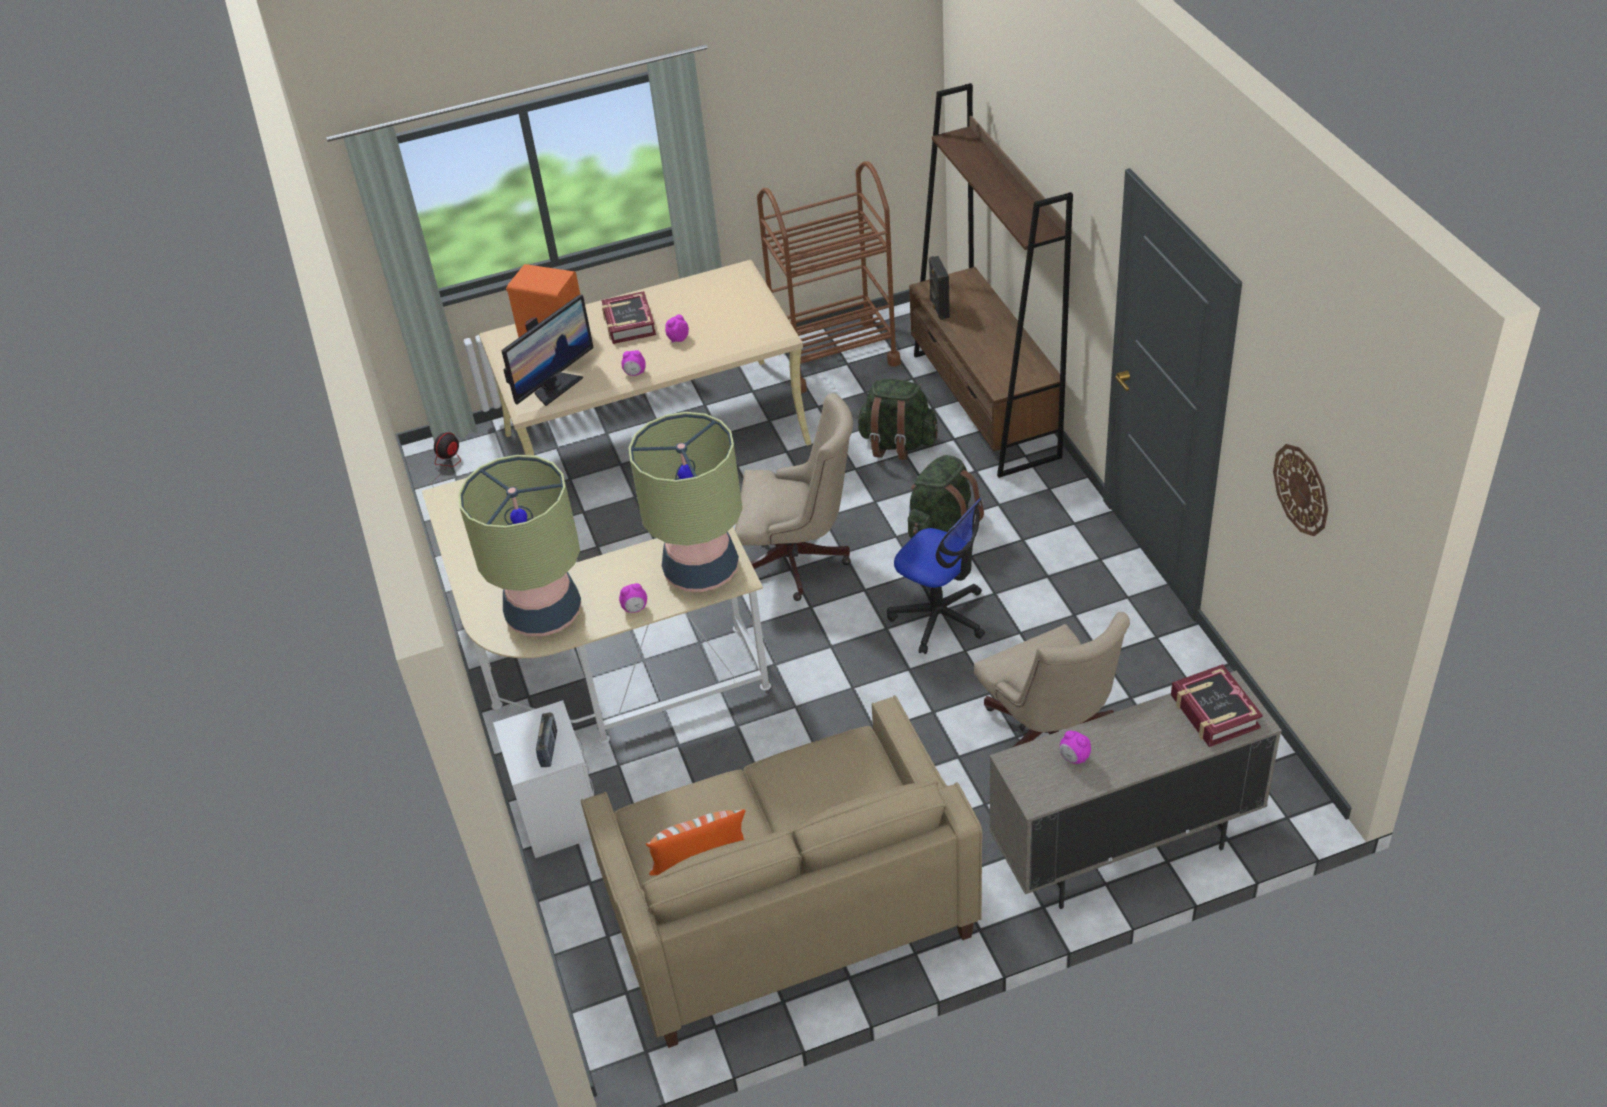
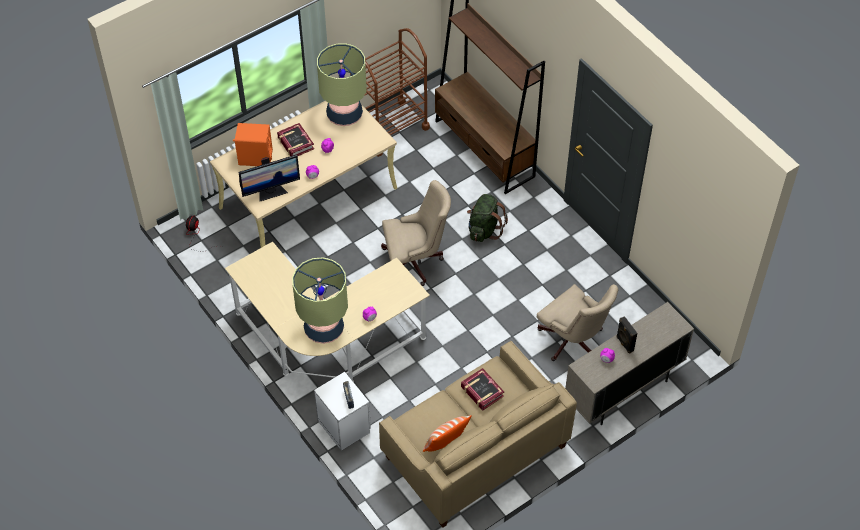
camera: 20 degrees left, 10 degrees up
monitor [501,294,594,406] -> monitor turned 45 degrees clockwise [239,155,300,202]
table lamp [628,412,743,592] -> table lamp moved to [317,43,367,126]
green backpack [856,379,938,460] -> none
office chair [887,498,985,654] -> none
black speaker [929,256,950,320] -> black speaker moved to [616,316,637,354]
book [1171,664,1263,747] -> book moved to [461,368,504,411]
wall clock [1273,444,1328,536] -> none

